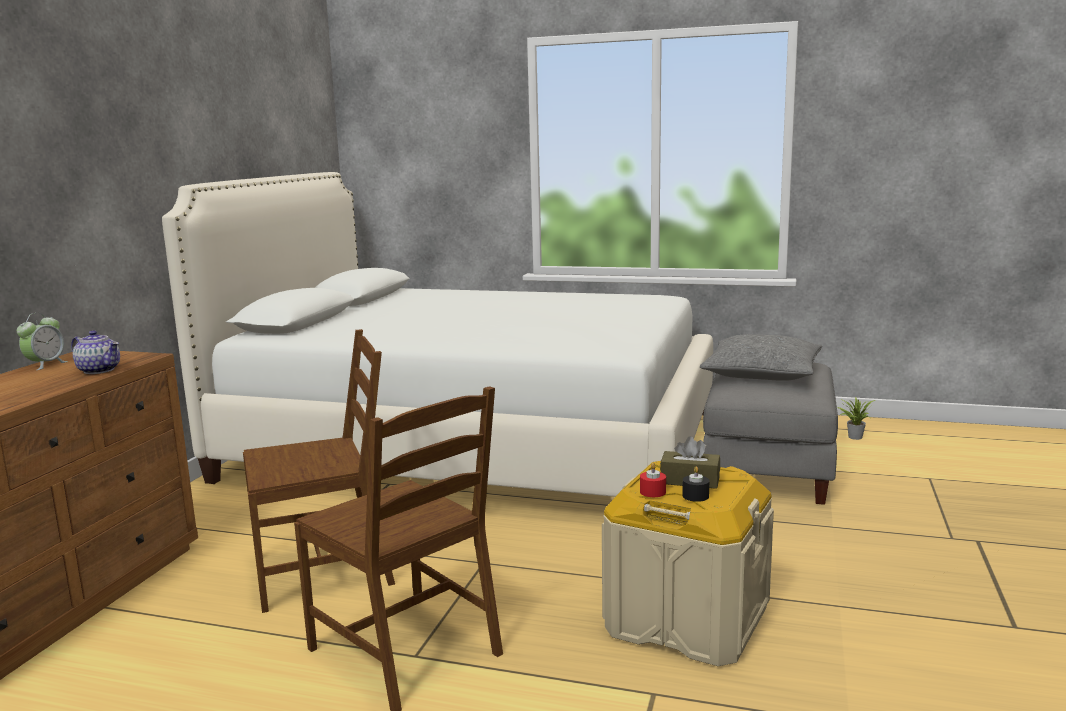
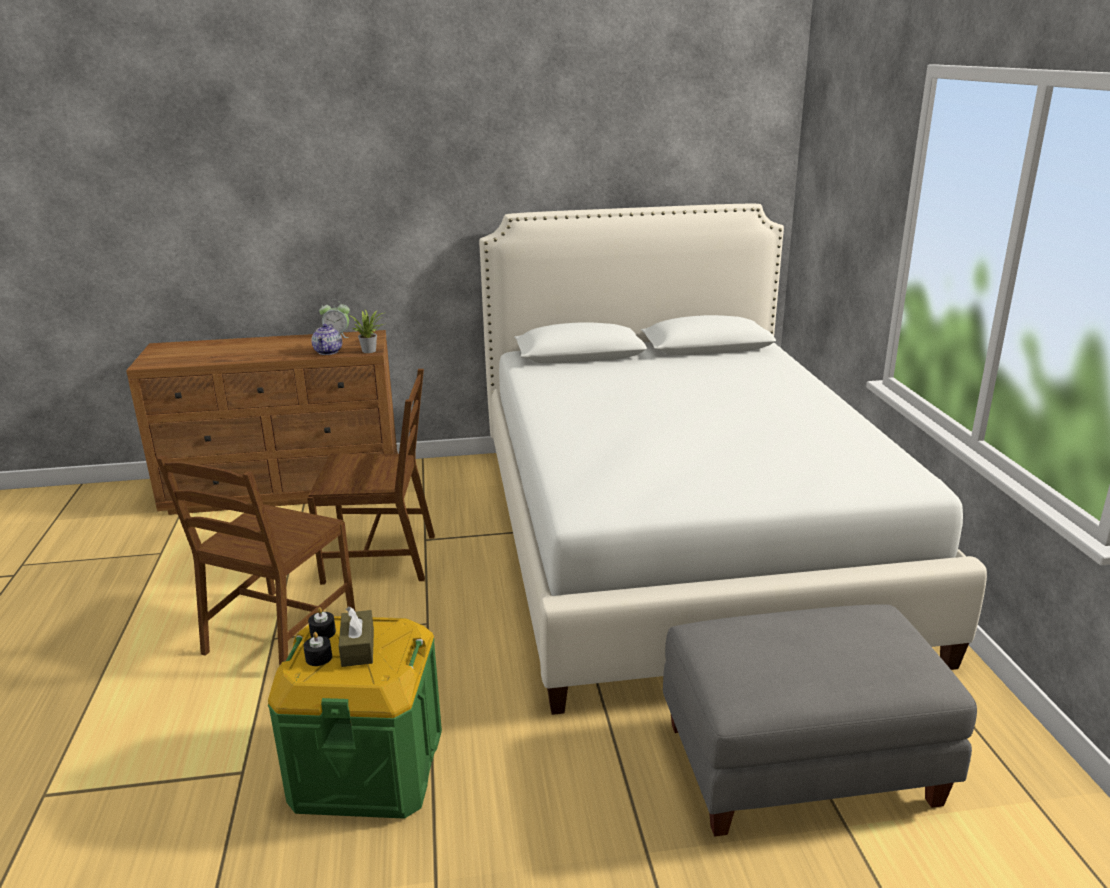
camera: 65 degrees right, 10 degrees up
brown chair [243,329,395,613] -> brown chair turned 45 degrees counterclockwise [307,369,435,585]
beige storage box [602,461,774,667] -> green storage box [268,616,442,819]
red candle [640,463,666,497] -> black candle [308,607,336,638]
grey pillow [700,334,822,381] -> none
potted plant [837,397,875,440] -> potted plant moved to [349,310,383,353]

